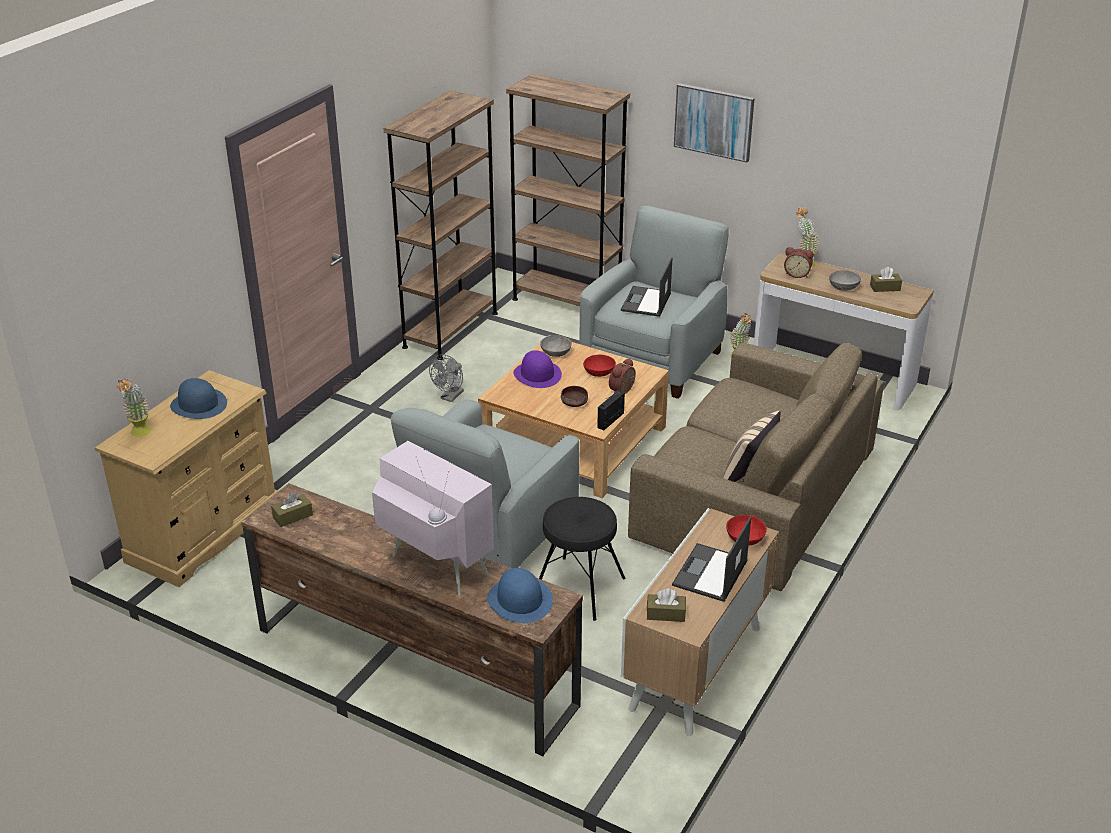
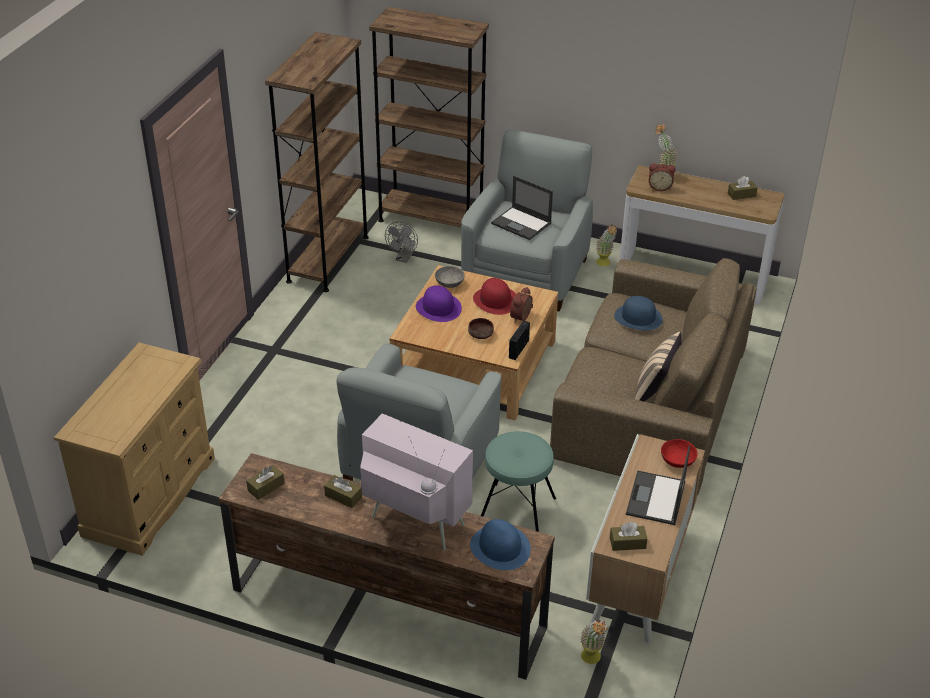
camera: 10 degrees left, 5 degrees up
potted plant [116,378,151,437] -> potted plant moved to [580,619,607,664]
blue hat [170,378,227,419] -> blue hat moved to [614,296,663,331]
grey fan [429,354,464,402] -> grey fan moved to [385,222,418,263]
black stool [539,497,626,621] -> turquoise stool [481,431,556,532]
red bowl [583,355,616,377] -> red hat [473,278,516,315]
laptop [621,257,673,317] -> laptop turned 60 degrees counterclockwise [491,176,553,240]
picture [674,83,755,163] -> none
grey bowl [829,270,861,291] -> none
none -> brown tissue box [324,475,362,508]

